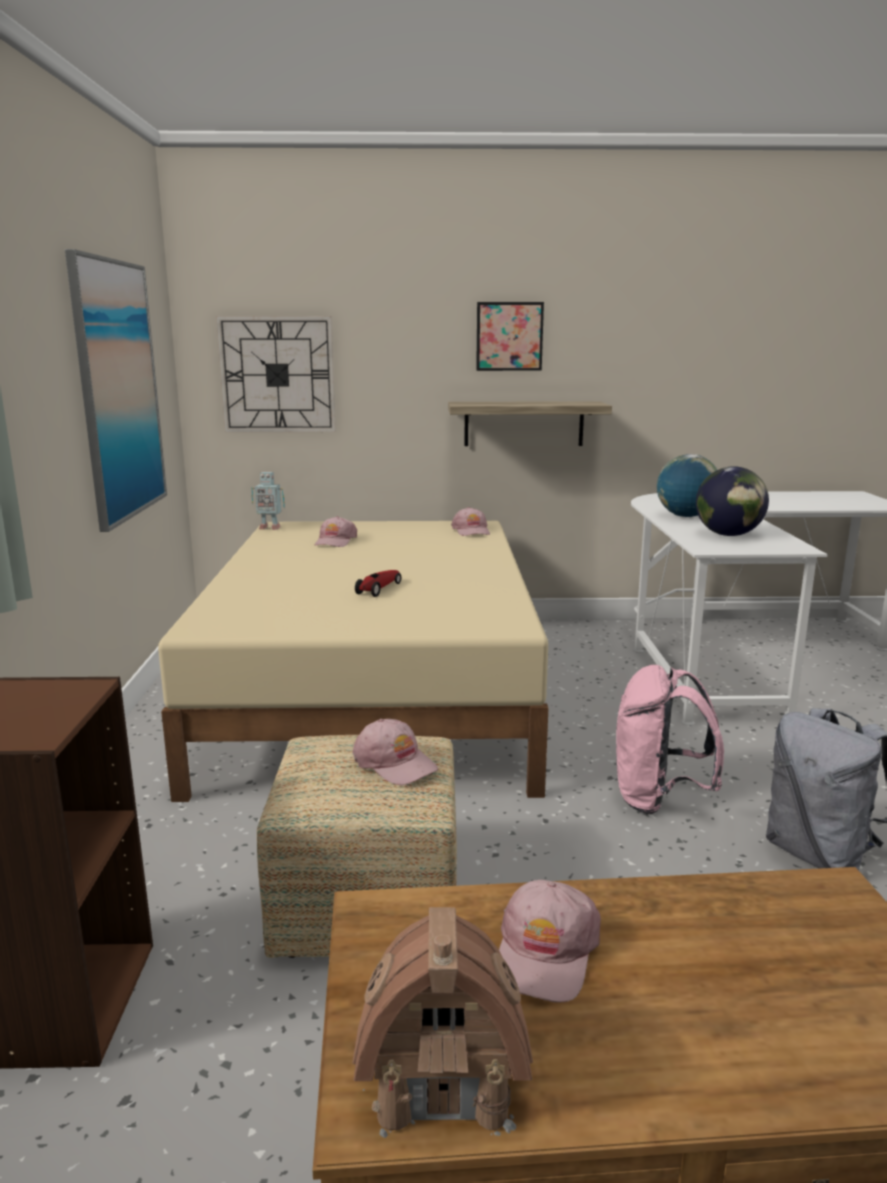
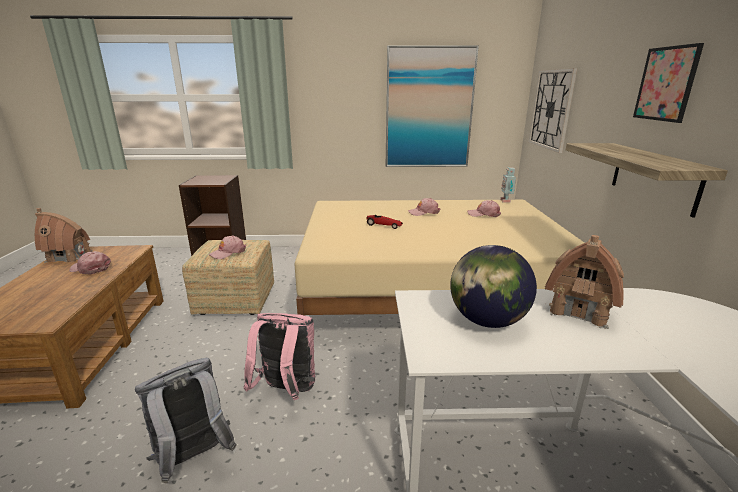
camera: 90 degrees right, 5 degrees up
pink cap [451,507,490,536] -> pink cap moved to [408,198,441,216]
globe [657,454,717,517] -> toy house [545,235,624,329]

